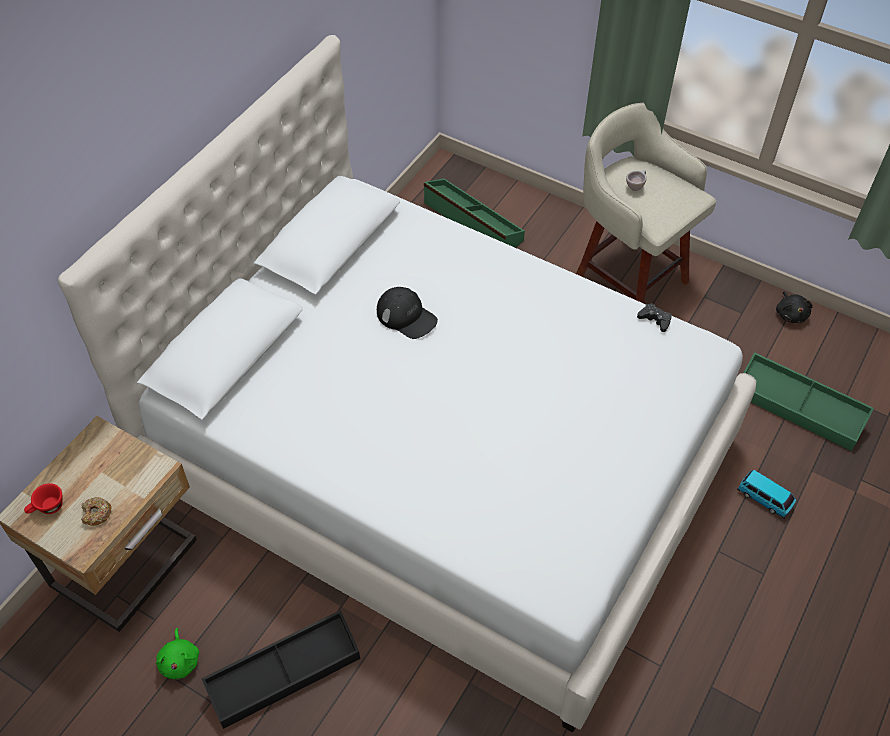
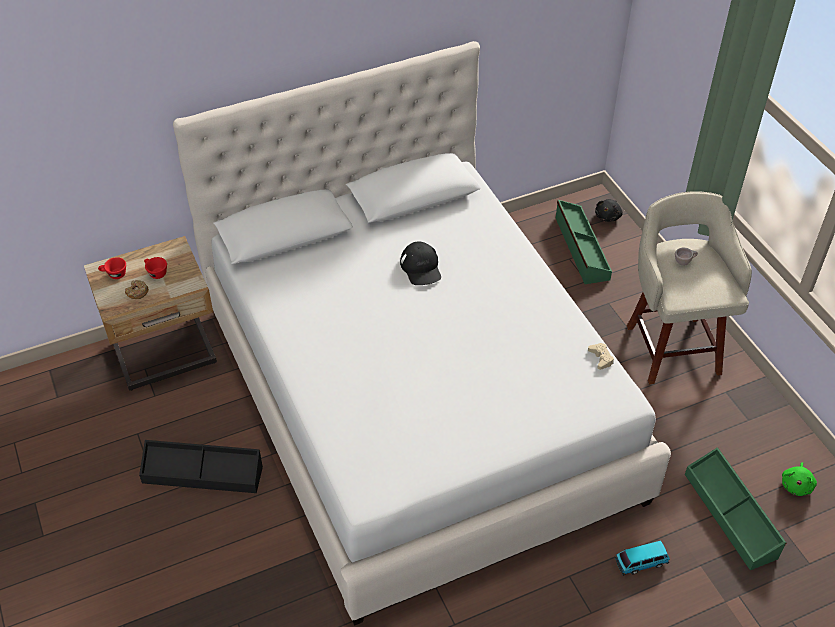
camera: 35 degrees right, 5 degrees down
green plush toy [156,628,199,679] -> green plush toy moved to [782,462,817,496]
black game controller [637,303,672,332] -> beige game controller [588,343,614,370]
toy car [737,470,796,519] -> toy car turned 90 degrees clockwise [615,540,670,576]
black plush toy [776,291,813,323] -> black plush toy moved to [595,199,623,222]
none -> red cup [144,257,167,279]

